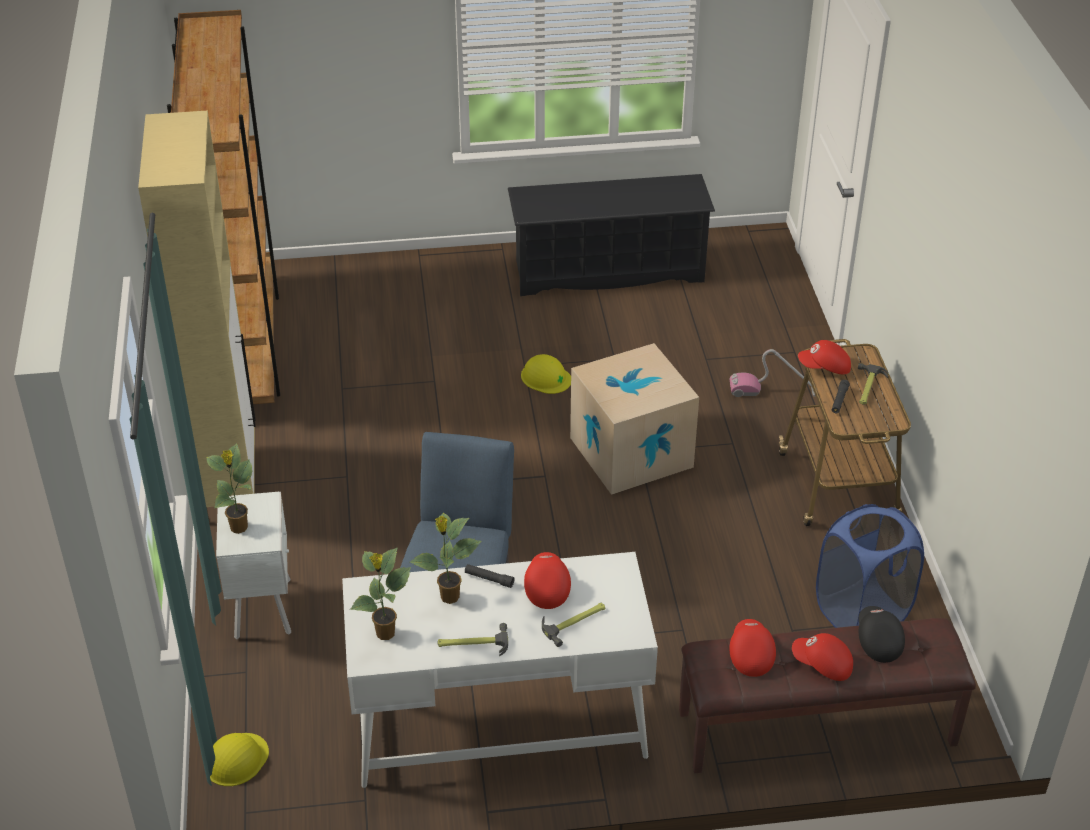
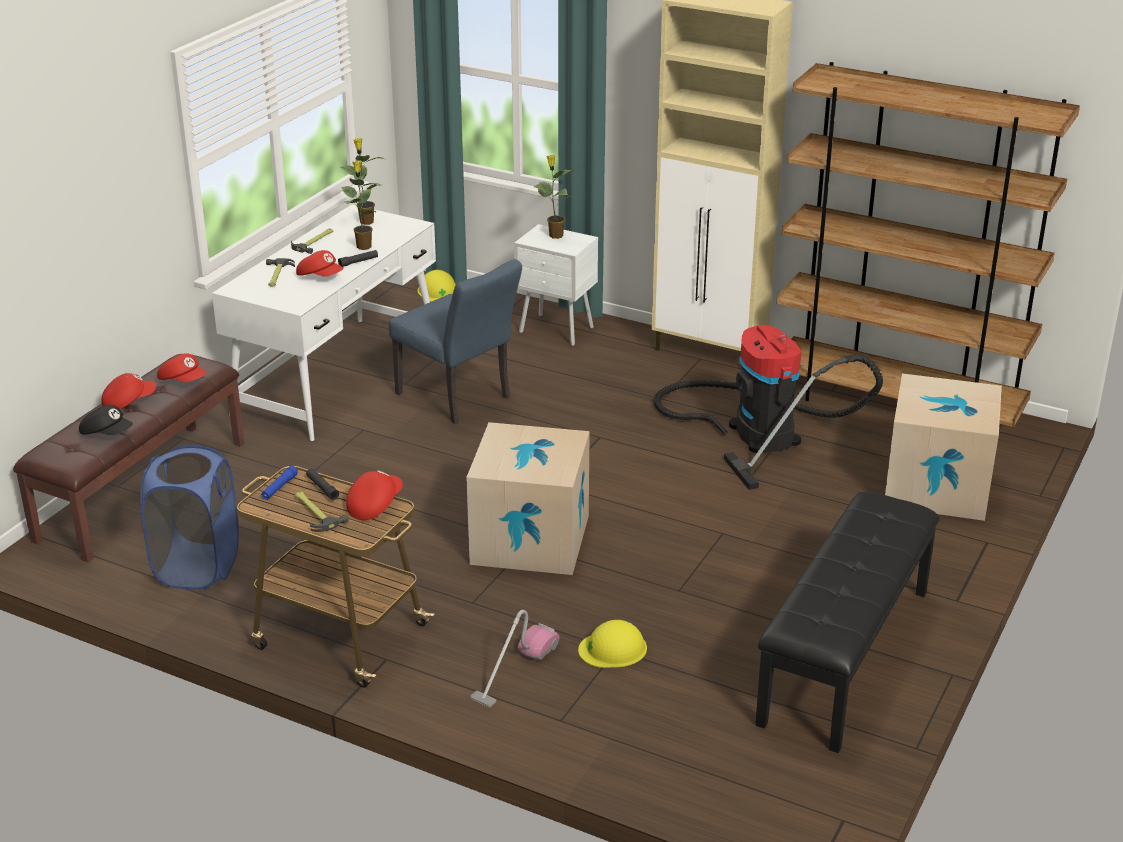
camera: 125 degrees right, 10 degrees down
black shoe rack [508,174,715,296] -> black bench [755,492,940,753]
yellow hard hat [521,354,571,394] -> yellow hard hat moved to [578,620,647,668]
none -> blue flashlight [261,466,298,500]
none -> vacuum cleaner [654,325,883,490]
none -> cardboard box [885,373,1002,521]

